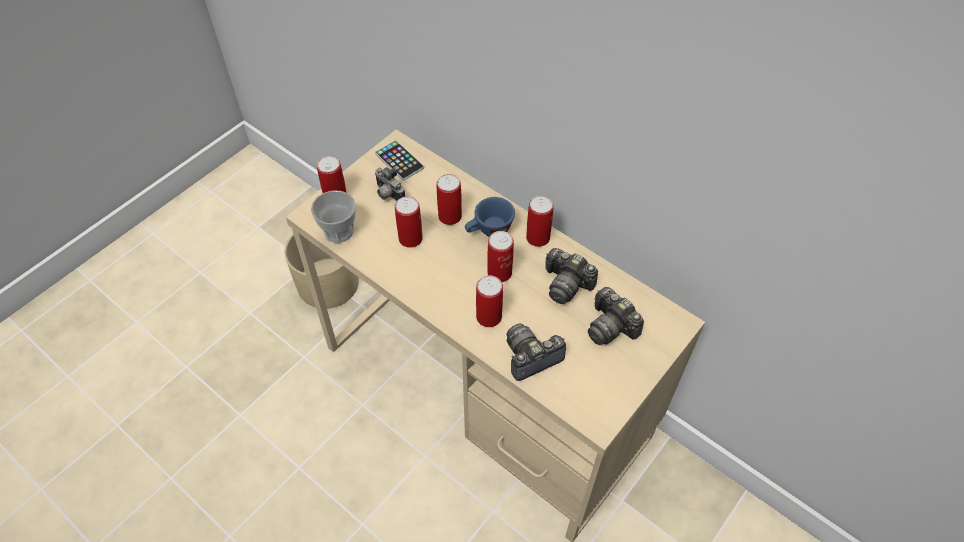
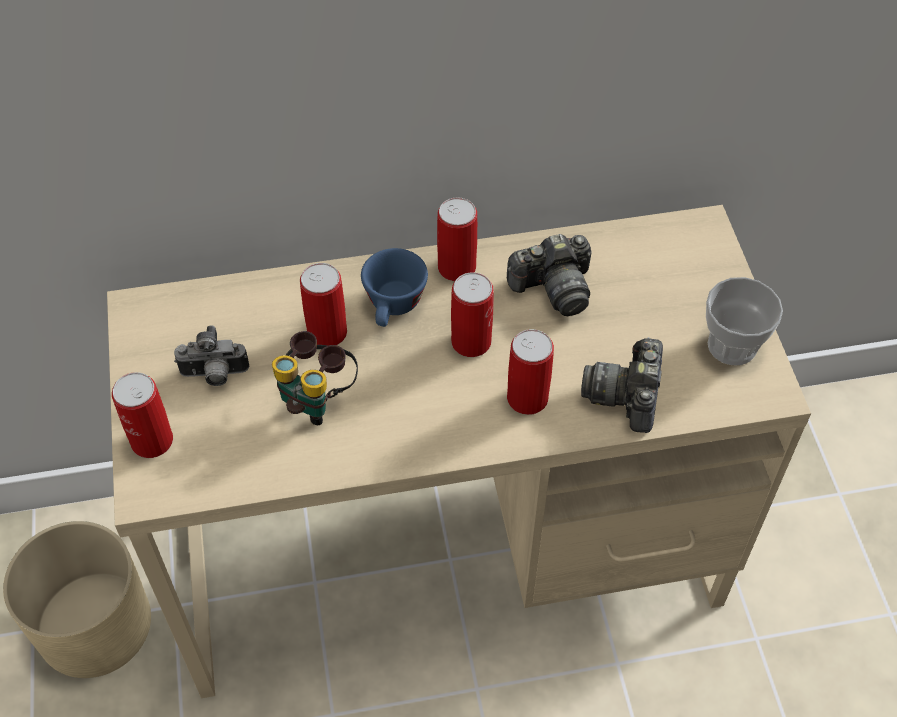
camera: 50 degrees left, 0 degrees up
cup [311,190,356,243] -> cup moved to [706,277,783,365]
phone [375,140,424,181] -> none
can [395,196,423,248] -> binoculars [272,331,358,425]
camera [588,287,644,345] -> none

